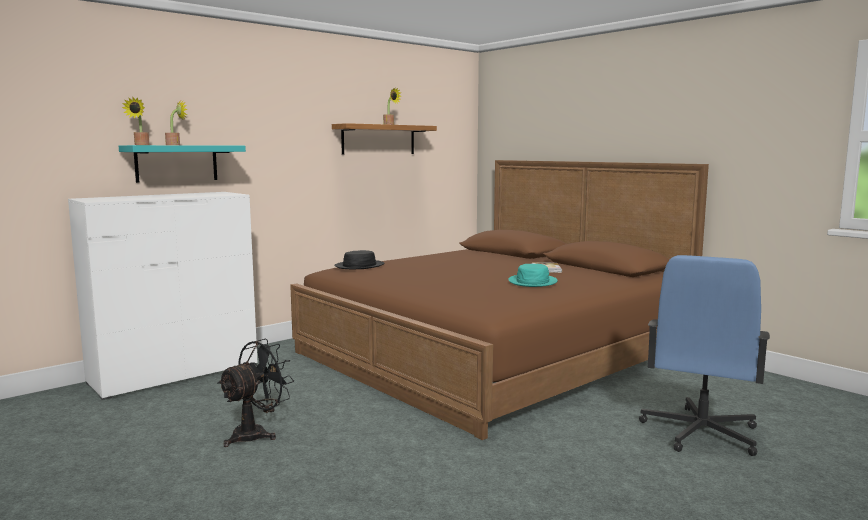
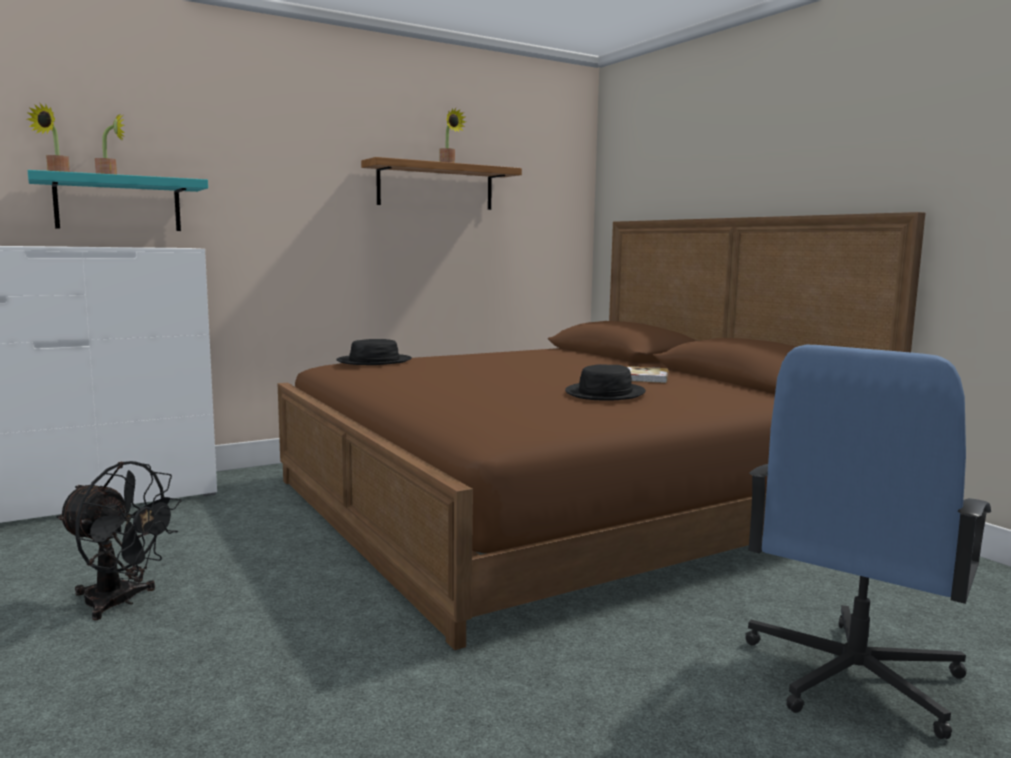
camera: 10 degrees right, 0 degrees up
black fan [217,339,294,447] -> black fan turned 60 degrees clockwise [57,461,182,620]
turquoise hat [508,264,558,287] -> black hat [565,364,646,401]

